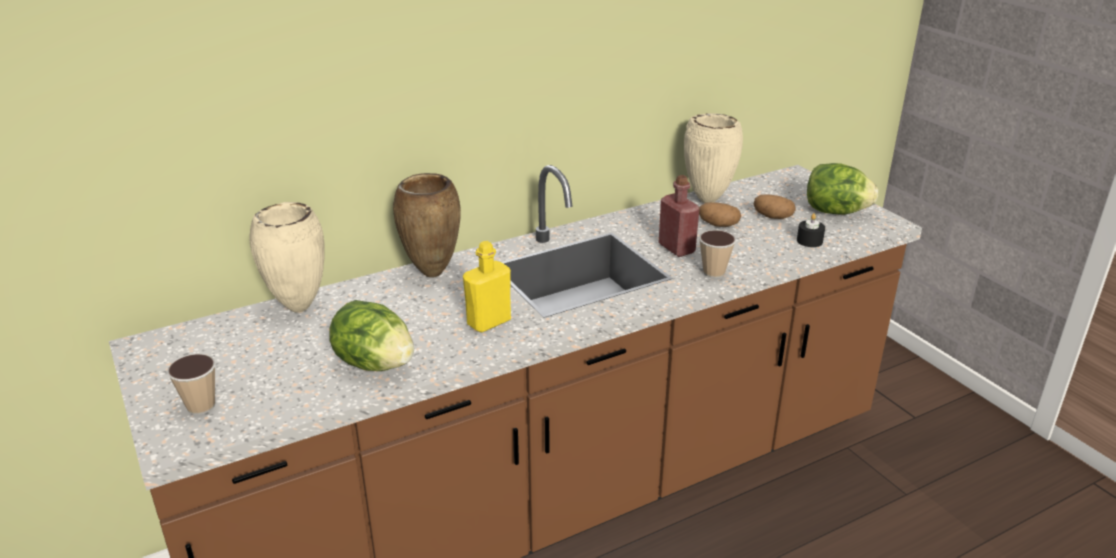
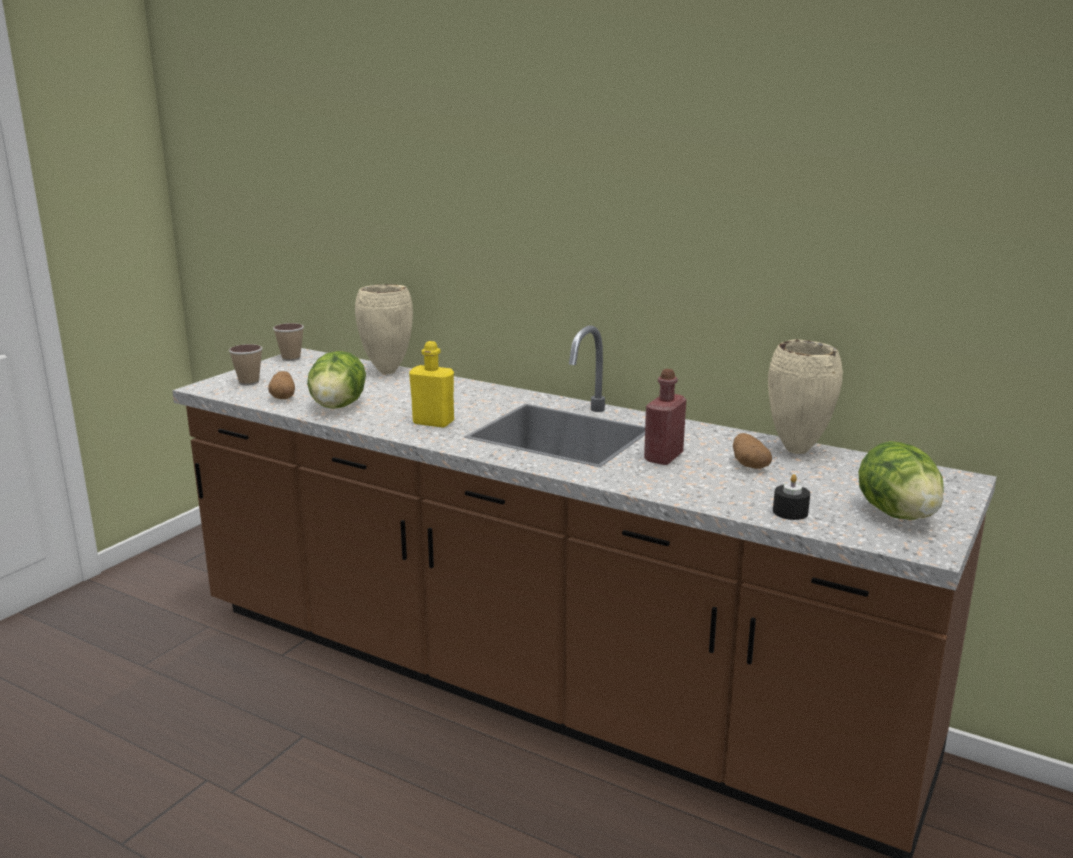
camera: 60 degrees right, 10 degrees down
brown vase [393,173,461,278] -> none
cup [699,230,736,278] -> cup moved to [273,323,304,361]
potato [754,194,796,219] -> potato moved to [268,371,295,399]

